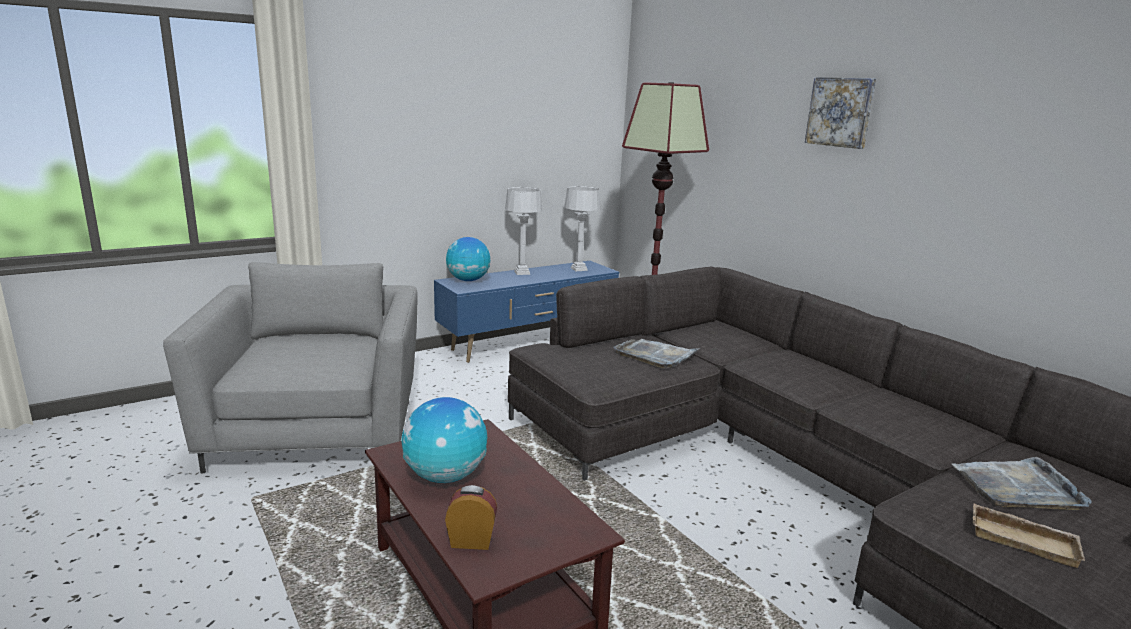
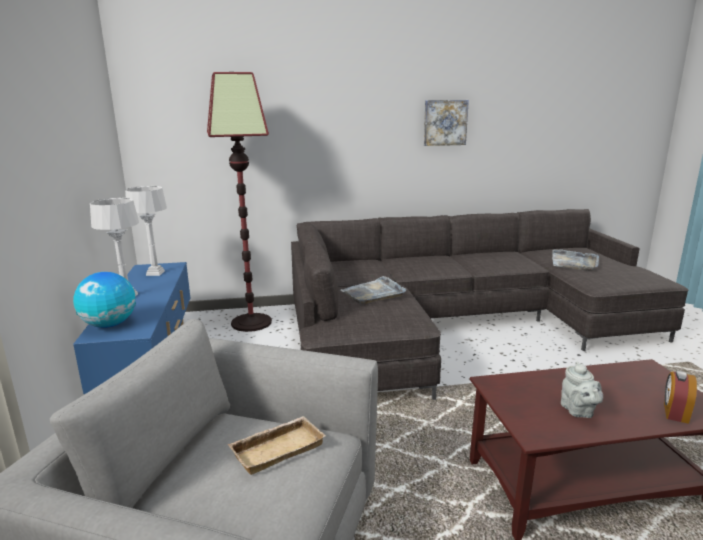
camera: 65 degrees left, 0 degrees up
globe [402,397,487,483] -> grey teapot [561,361,603,418]
picture [805,77,876,149] -> picture moved to [424,100,469,146]
beige tray [972,503,1085,568] -> beige tray moved to [228,416,325,475]

